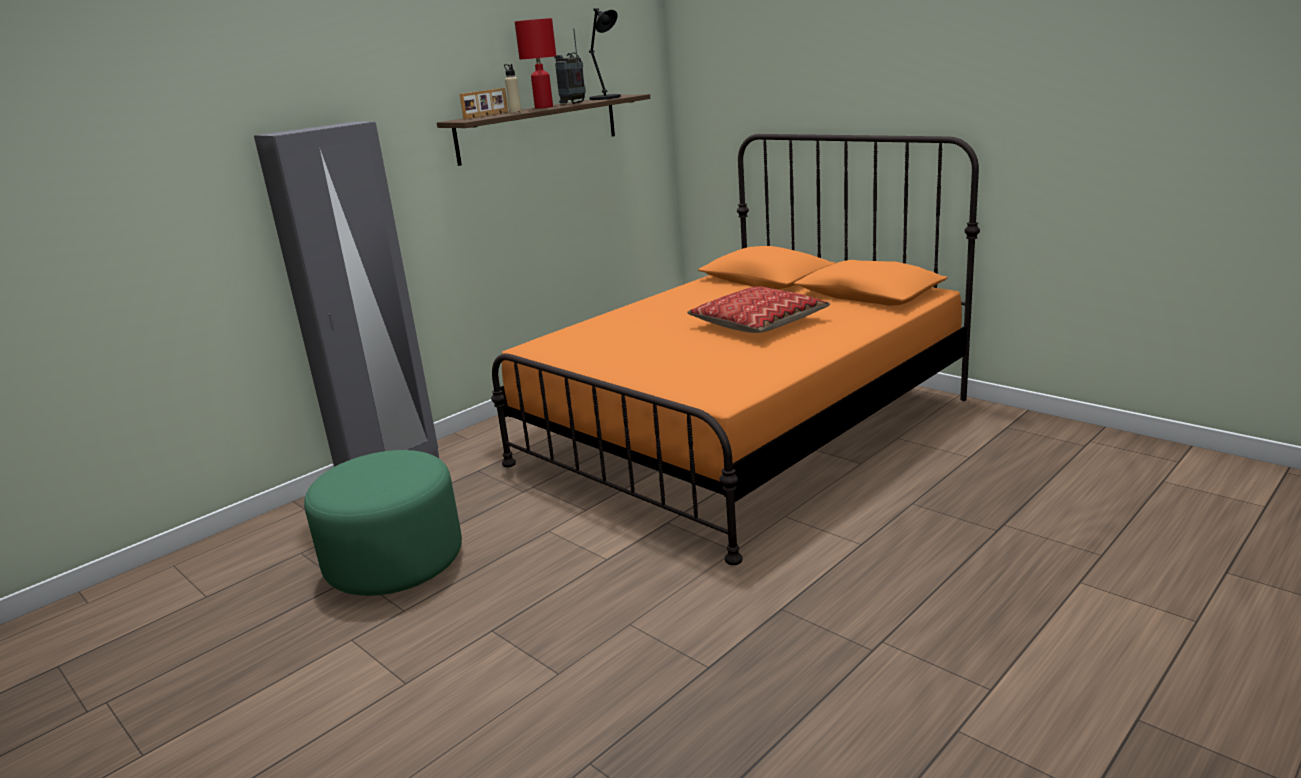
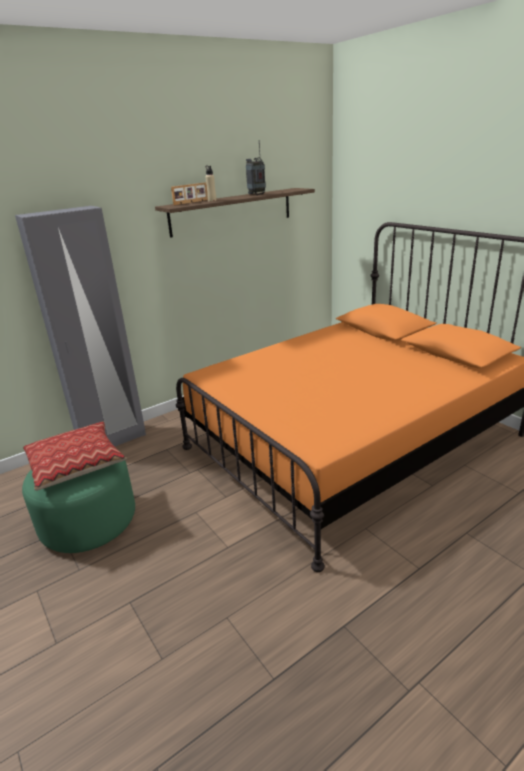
camera: 10 degrees right, 5 degrees up
red table lamp [515,18,556,108] -> none
black table lamp [589,8,621,100] -> none
pillow [687,286,830,333] -> pillow moved to [23,421,127,491]

